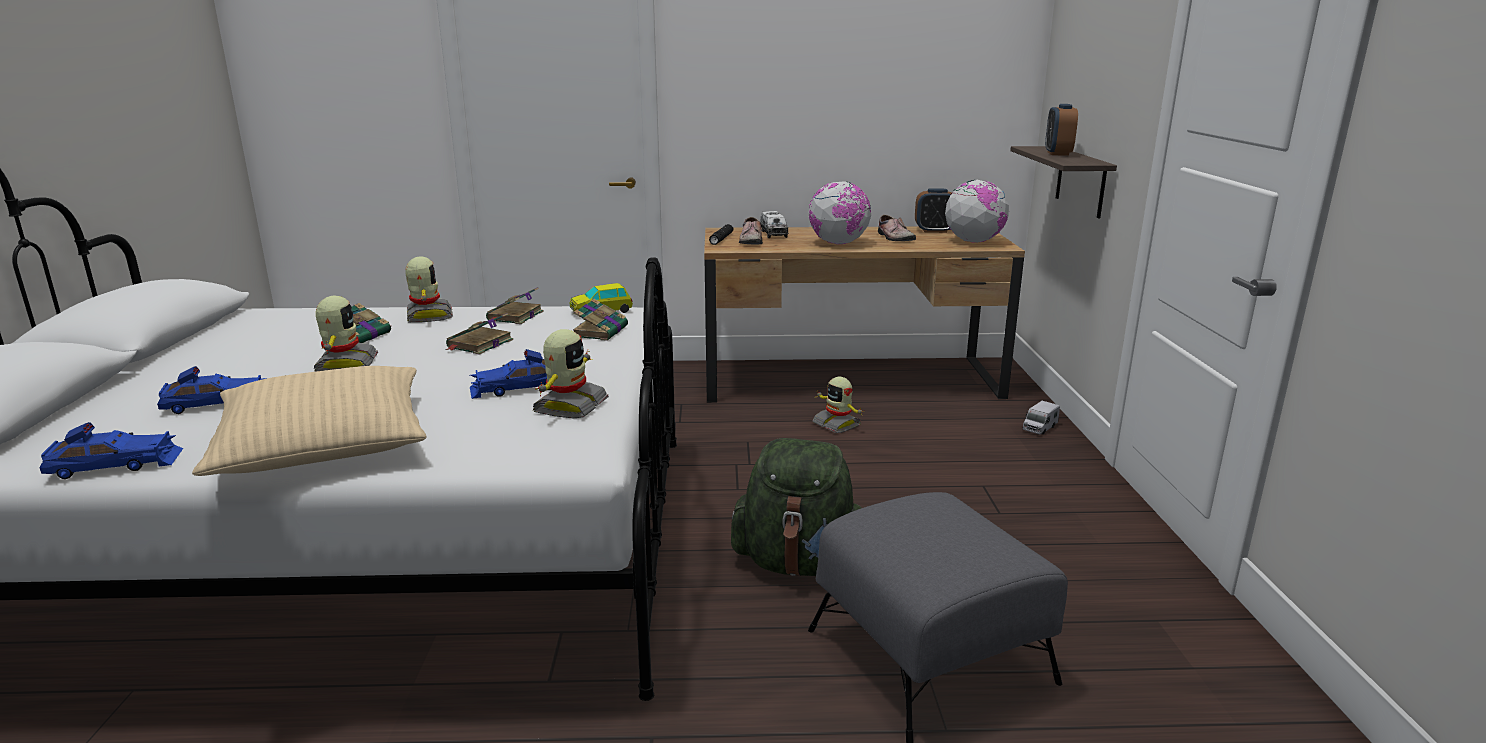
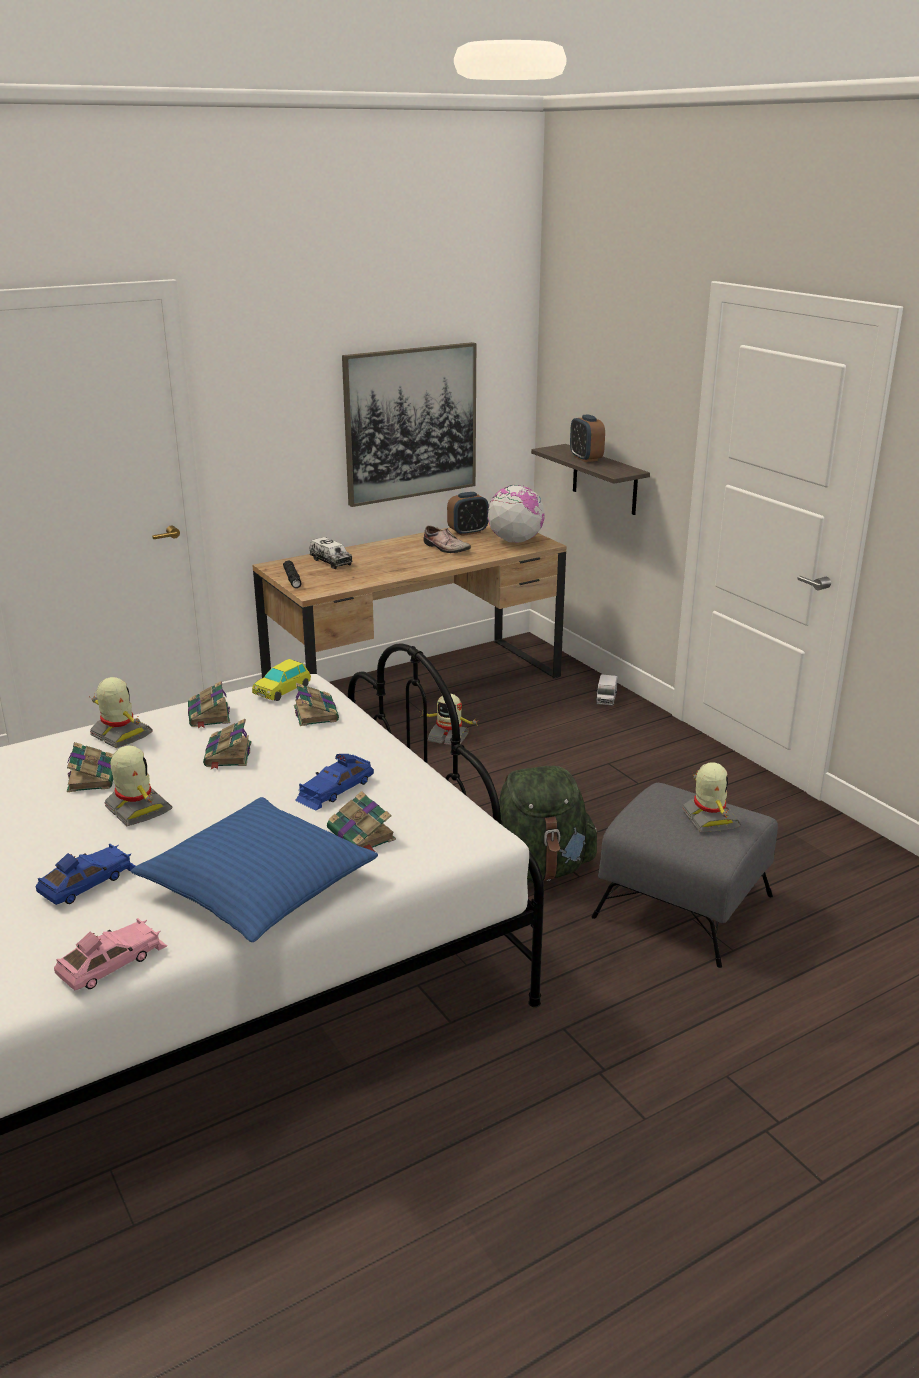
camera: 30 degrees left, 5 degrees up
blue toy car [40,422,183,479] -> pink toy car [54,918,167,991]
beige pillow [192,366,427,476] -> blue pillow [131,797,378,942]
toy robot [533,329,609,419] -> toy robot moved to [682,762,741,833]
shoe [739,217,763,245] -> none
globe [808,181,871,244] -> none
none -> book [327,791,396,852]
none -> picture [342,342,476,507]

